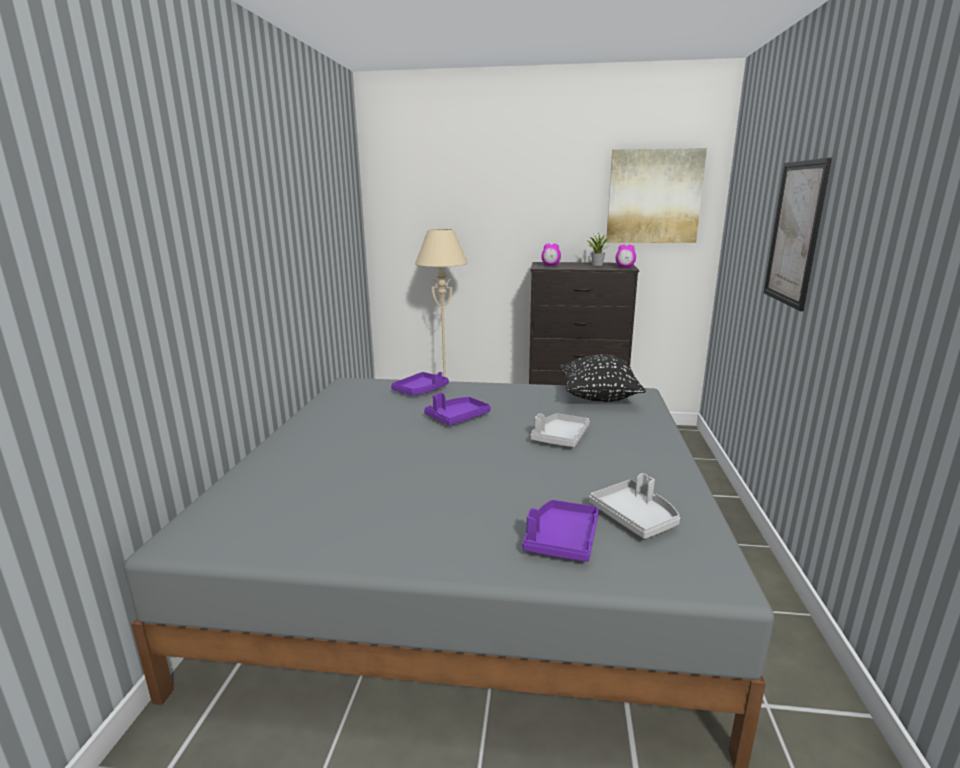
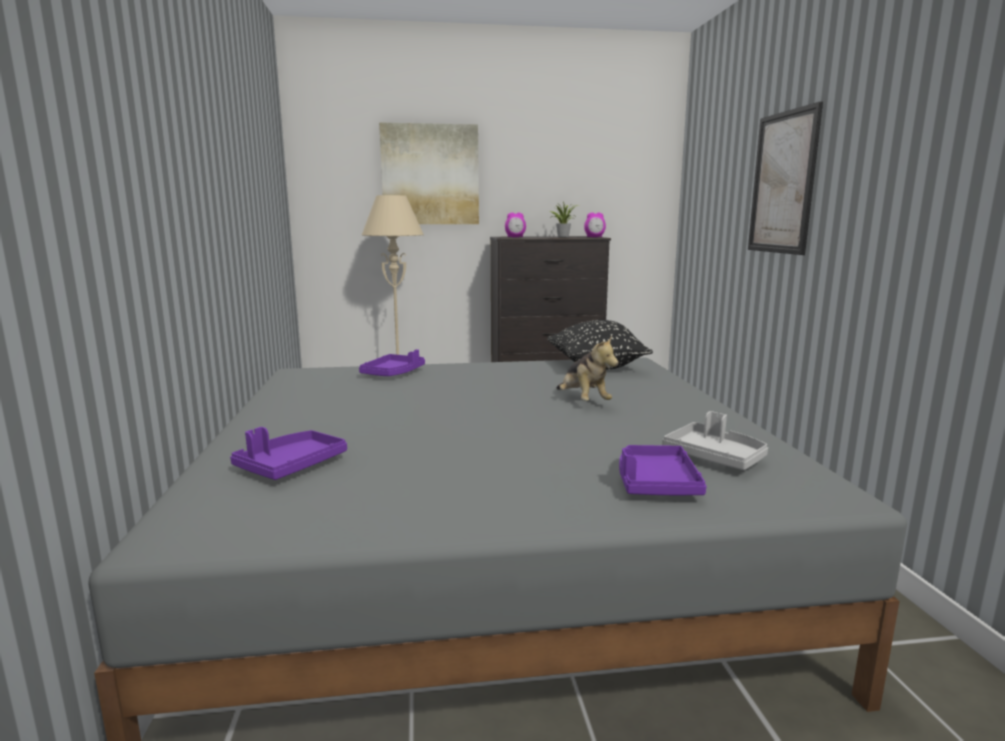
camera: 15 degrees left, 5 degrees down
purple tray [424,393,491,425] -> purple tray moved to [230,427,347,480]
grey tray [530,413,590,447] -> plush toy [556,335,619,401]
picture [606,148,707,243] -> picture moved to [379,122,479,224]

